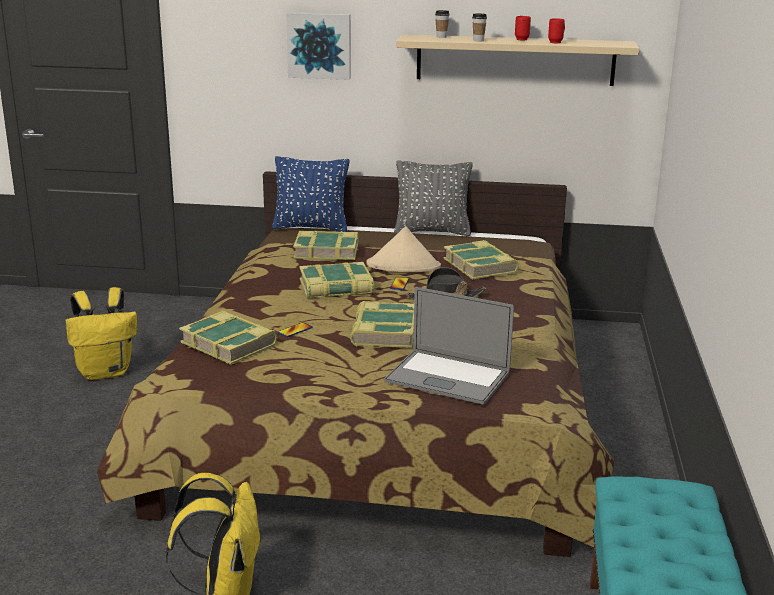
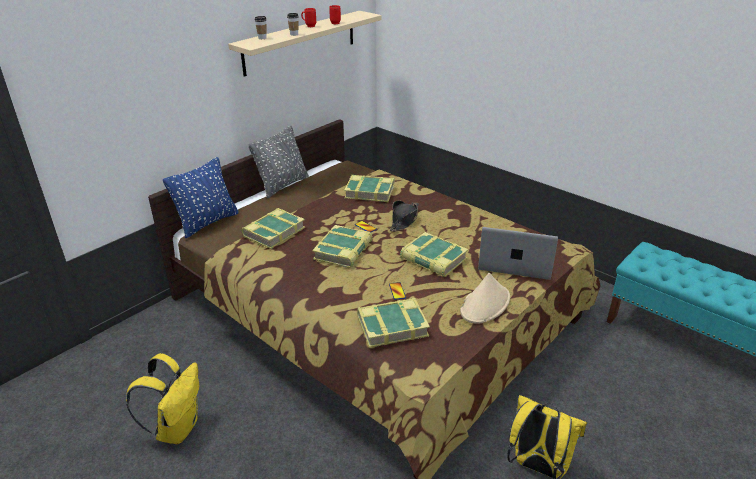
camera: 55 degrees left, 10 degrees up
picture [286,12,351,80] -> none
beige hat [366,226,441,272] -> beige hat moved to [460,273,510,324]
laptop [384,287,514,405] -> laptop turned 135 degrees counterclockwise [478,227,558,280]

